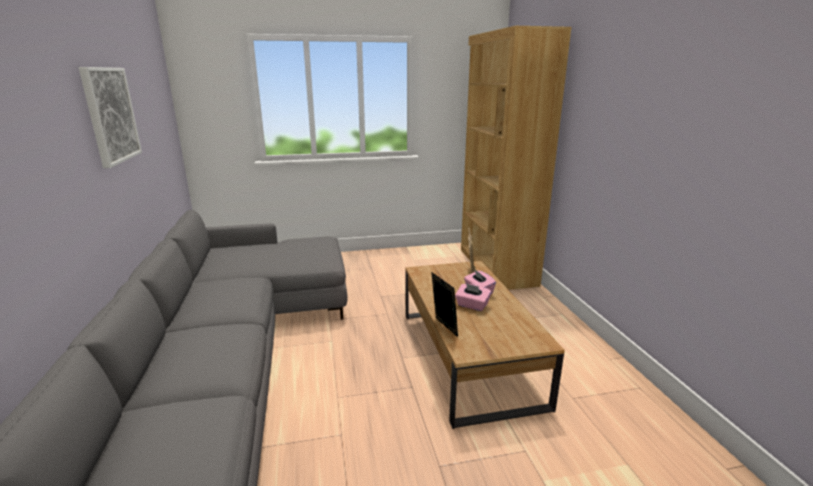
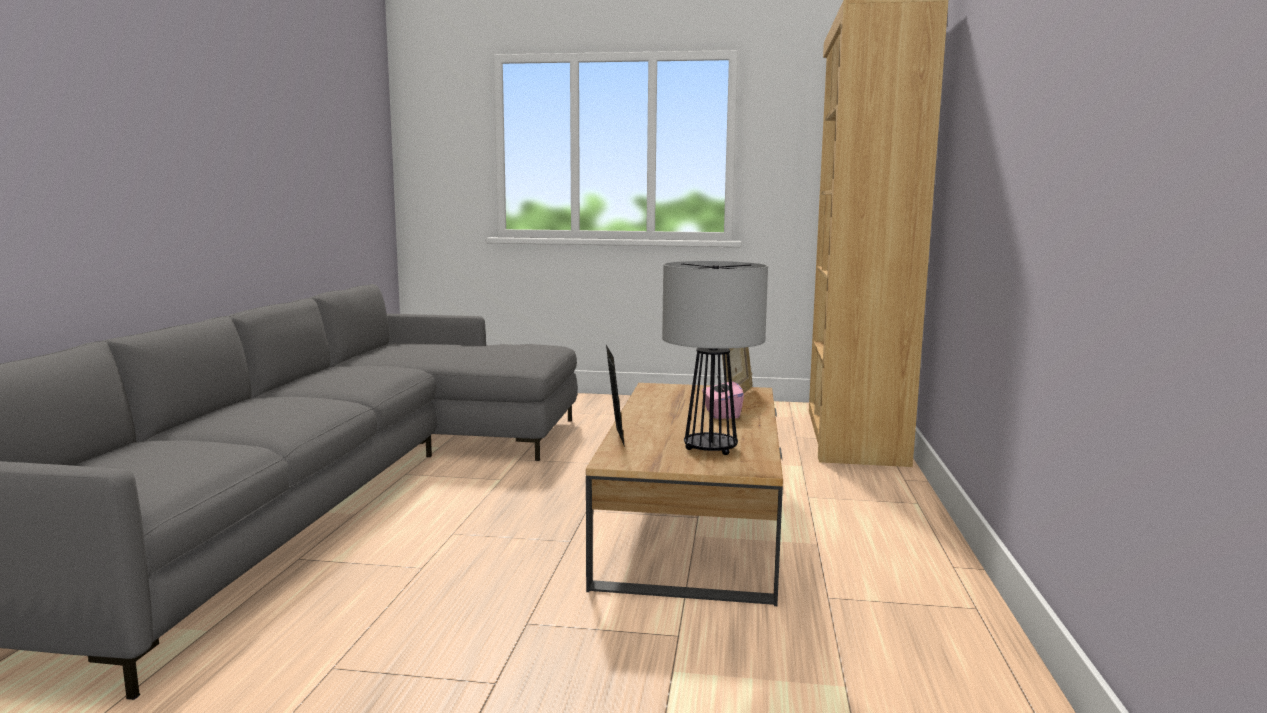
camera: 20 degrees right, 10 degrees down
picture [79,67,142,168] -> none
pink tissue box [455,283,491,311] -> none
none -> table lamp [662,261,768,455]

